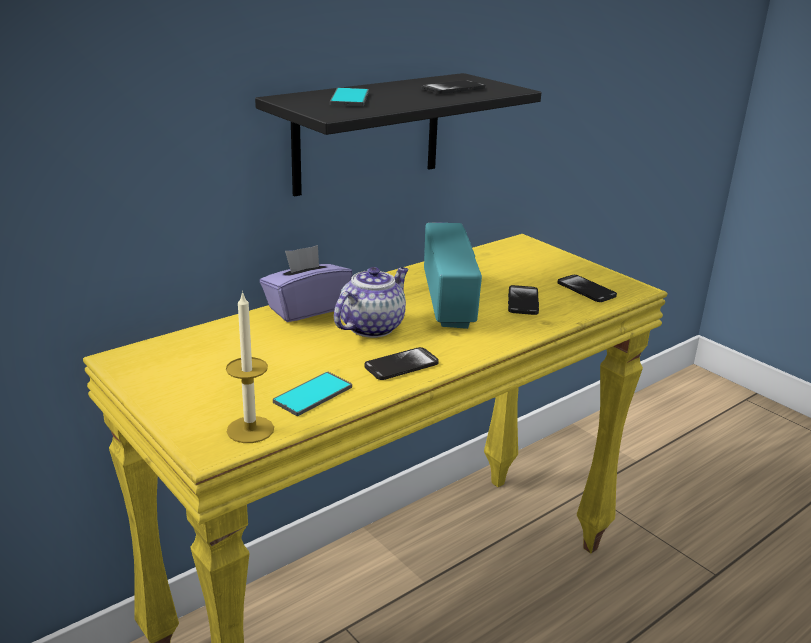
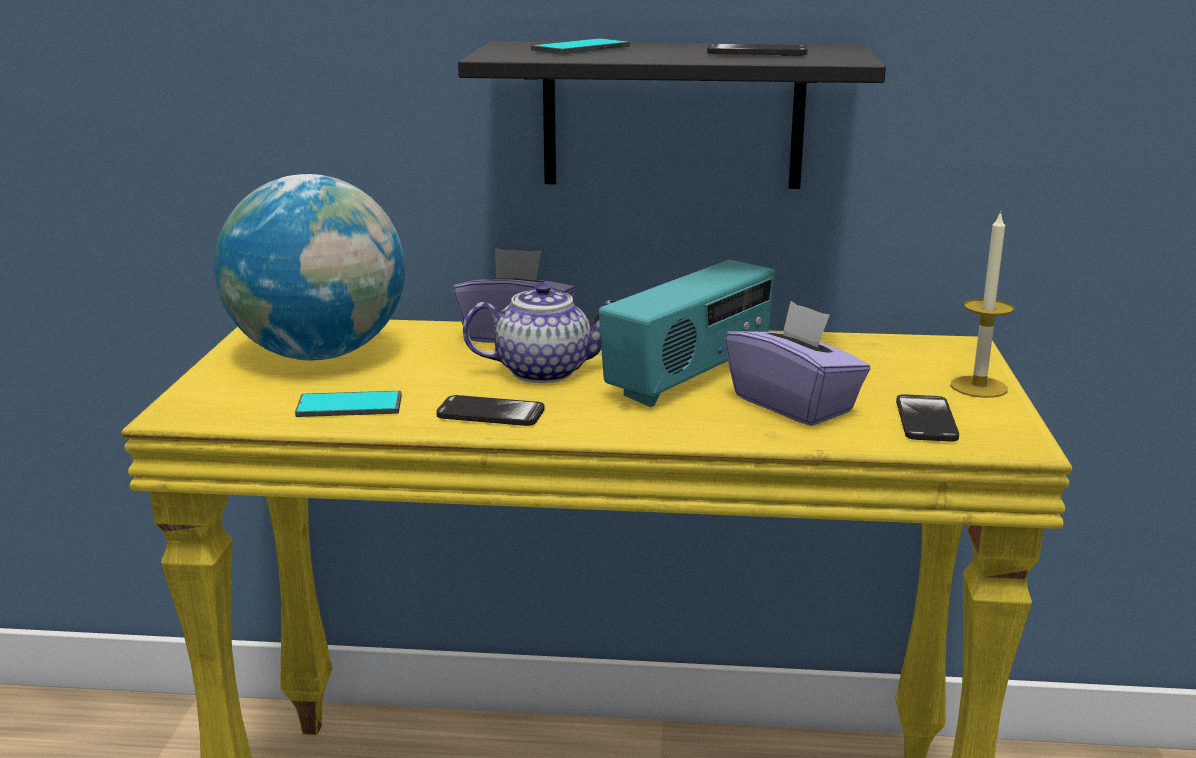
camera: 45 degrees right, 5 degrees down
candle [226,291,274,443] -> candle moved to [951,210,1014,398]
phone [508,285,539,315] -> purple tissue box [725,301,871,426]
none -> globe [214,174,405,360]

